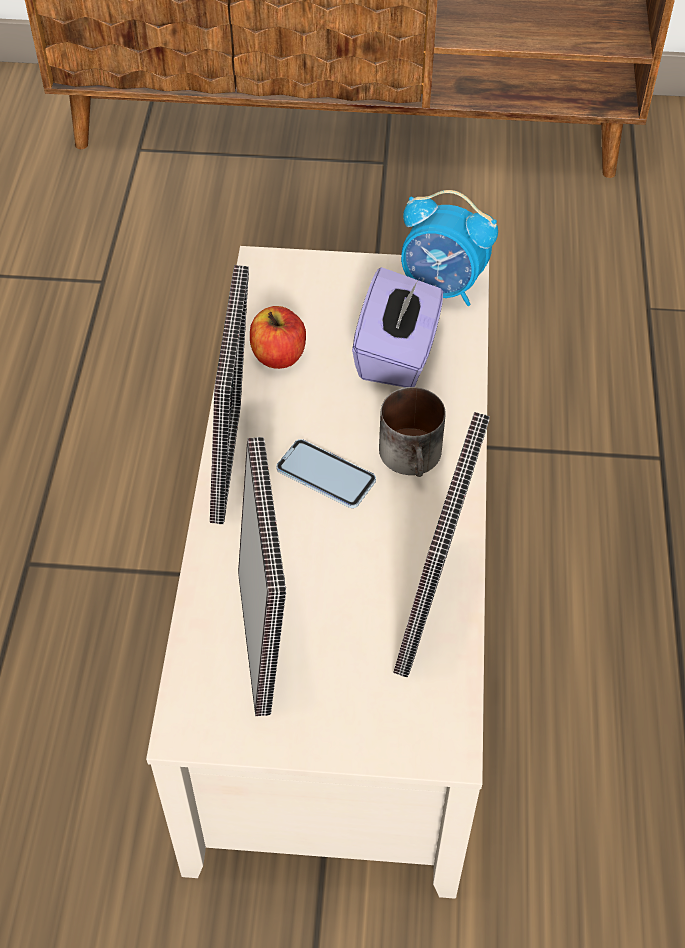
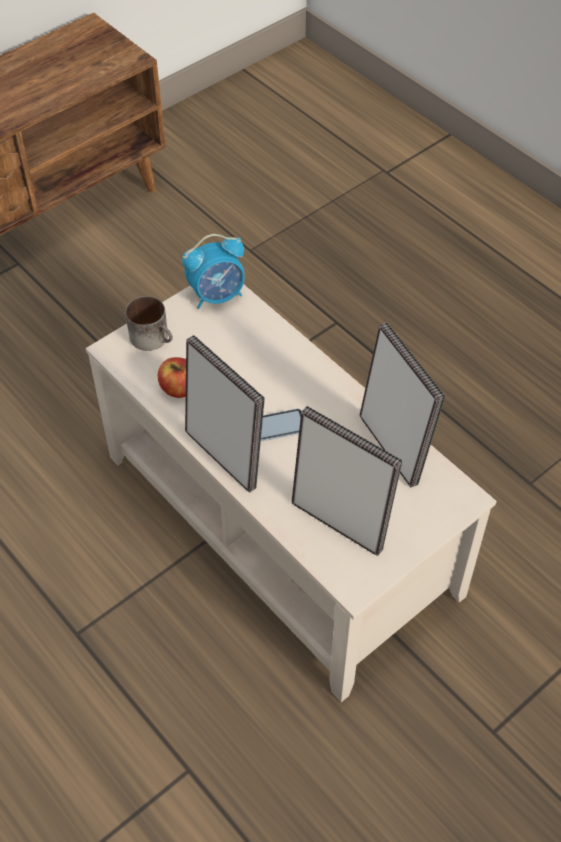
camera: 45 degrees left, 0 degrees up
purple tissue box [352,267,443,388] -> none
mug [379,387,446,477] -> mug moved to [125,296,173,351]

